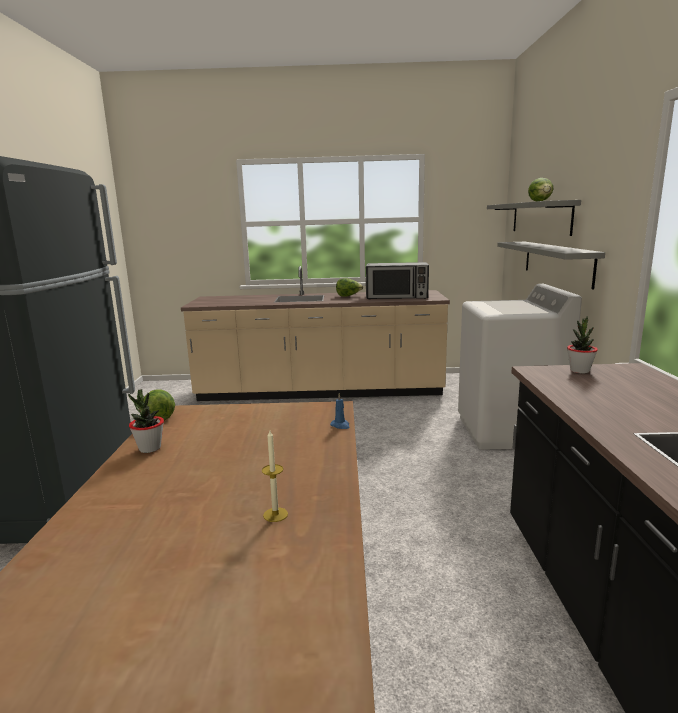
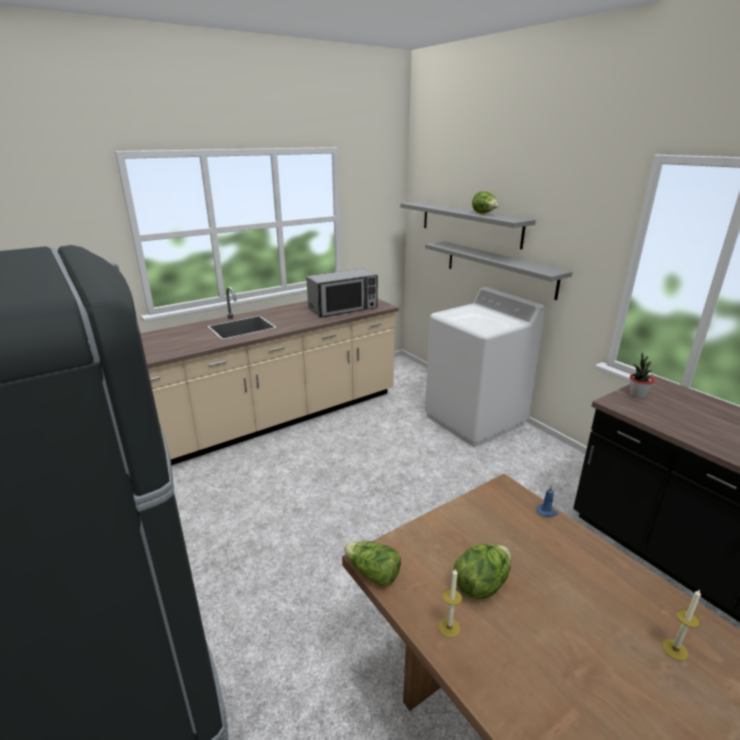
camera: 35 degrees left, 10 degrees up
potted plant [128,389,164,453] -> candle [438,568,462,638]
lettuce [336,278,363,297] -> lettuce moved to [454,544,511,599]

